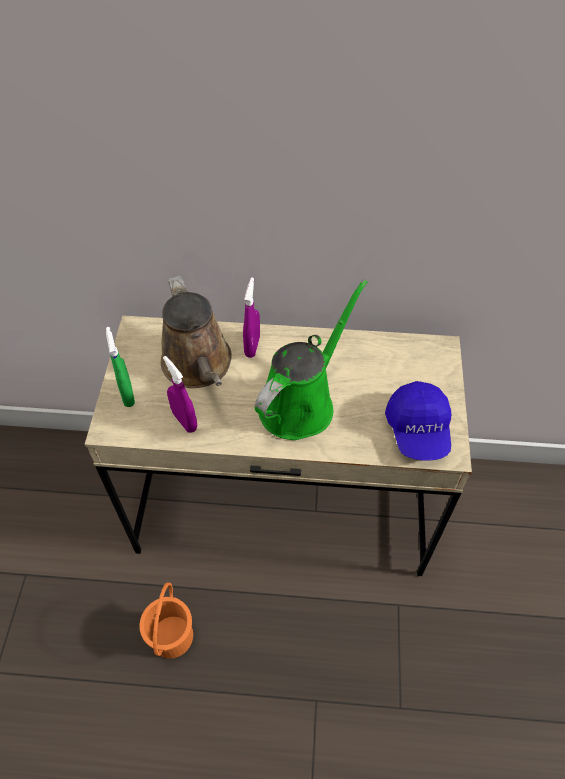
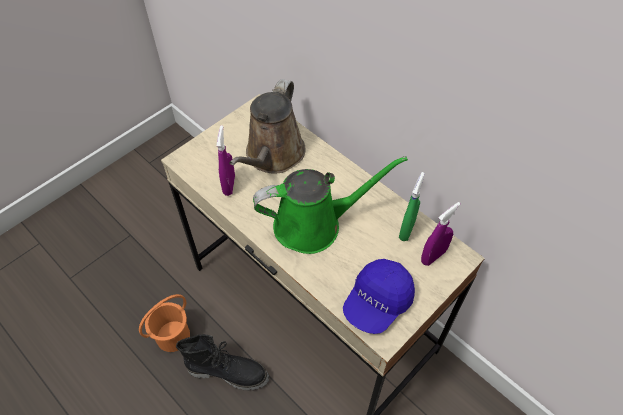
camera: 40 degrees right, 0 degrees up
green spray bottle [106,327,135,407] -> green spray bottle moved to [399,172,425,241]
purple spray bottle [243,277,260,358] -> purple spray bottle moved to [421,202,460,266]
none -> black boot [176,334,269,390]

